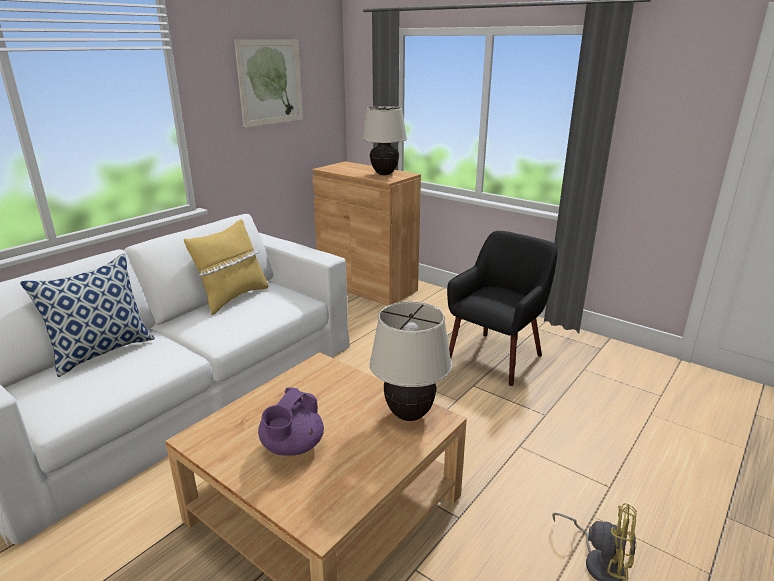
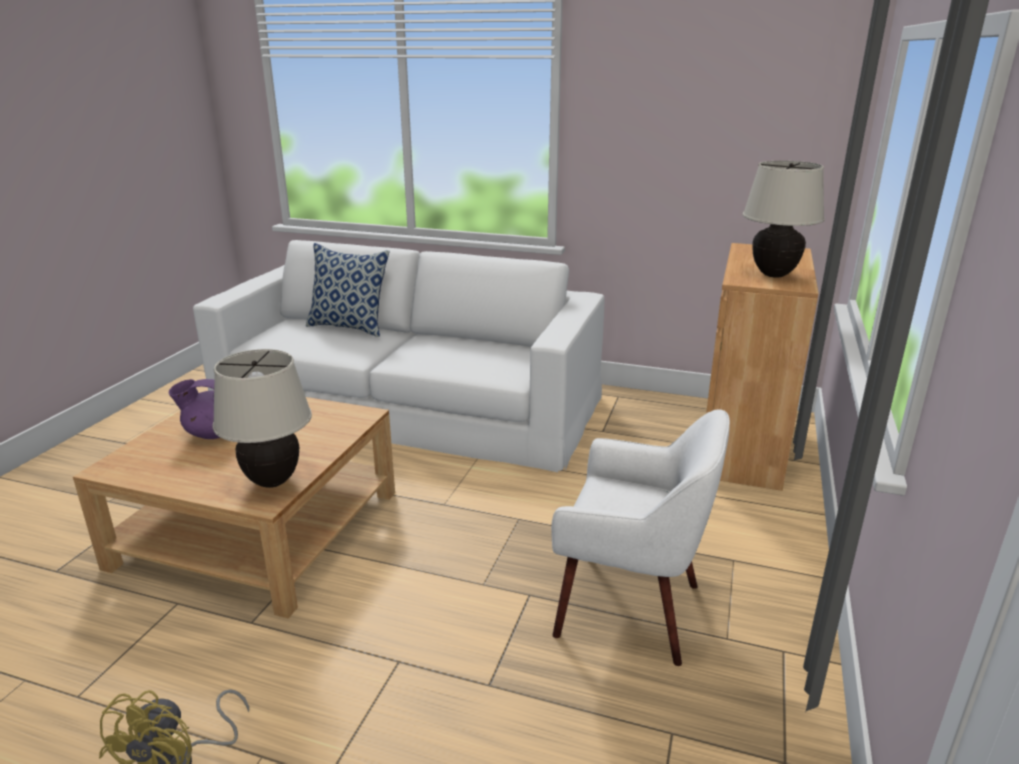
camera: 70 degrees right, 0 degrees up
yellow pillow [184,219,268,315] -> none
picture [234,39,303,128] -> none
black armchair [447,231,558,386] -> white armchair [551,409,730,666]

